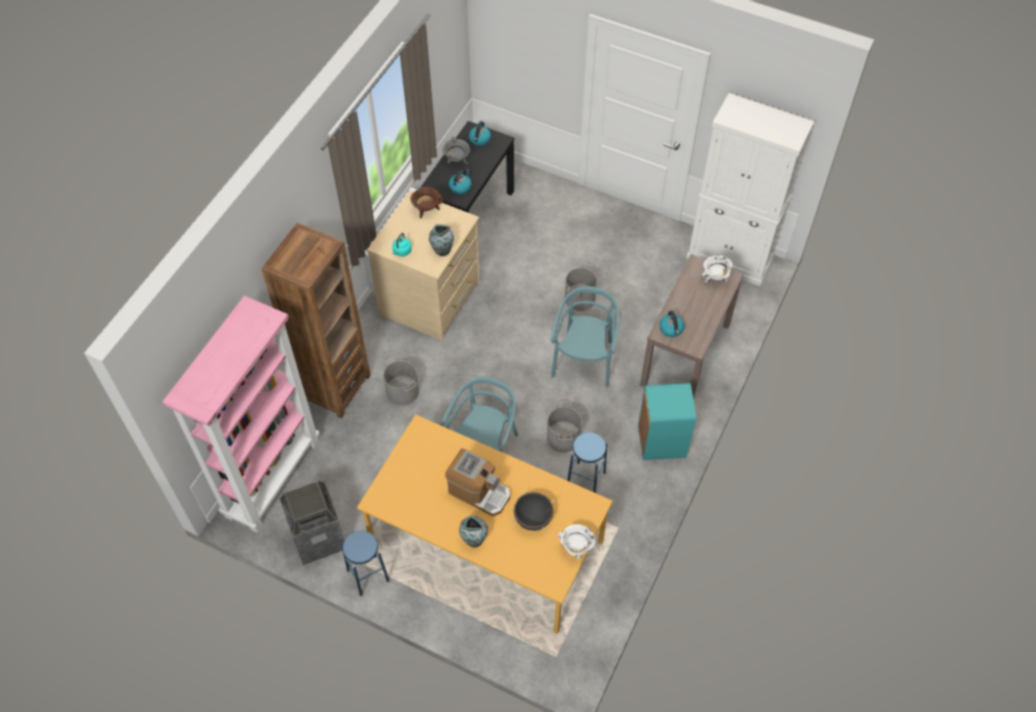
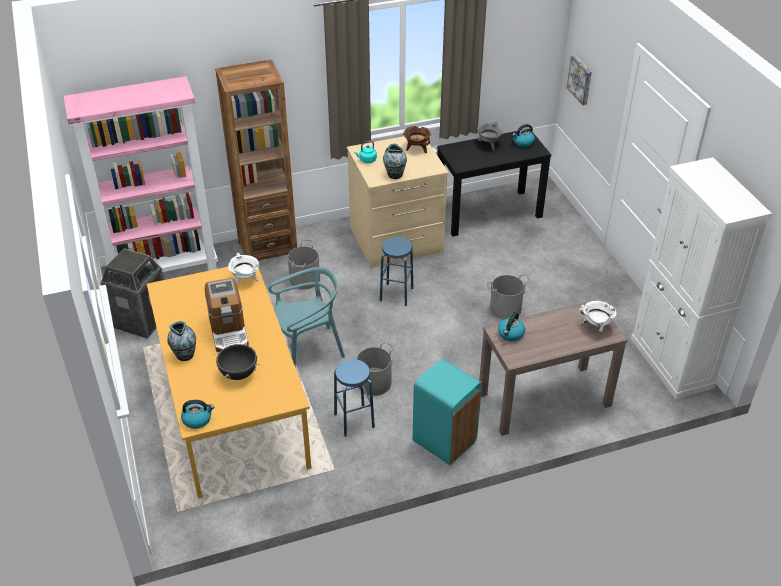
camera: 45 degrees right, 15 degrees down
blue stool [342,531,389,596] -> blue stool moved to [380,237,413,306]
kettle [449,169,472,194] -> kettle moved to [181,400,214,429]
turquoise chair [551,286,619,388] -> none
white cooking pot [558,524,595,559] -> white cooking pot moved to [228,253,259,282]
none -> picture [567,55,592,105]

